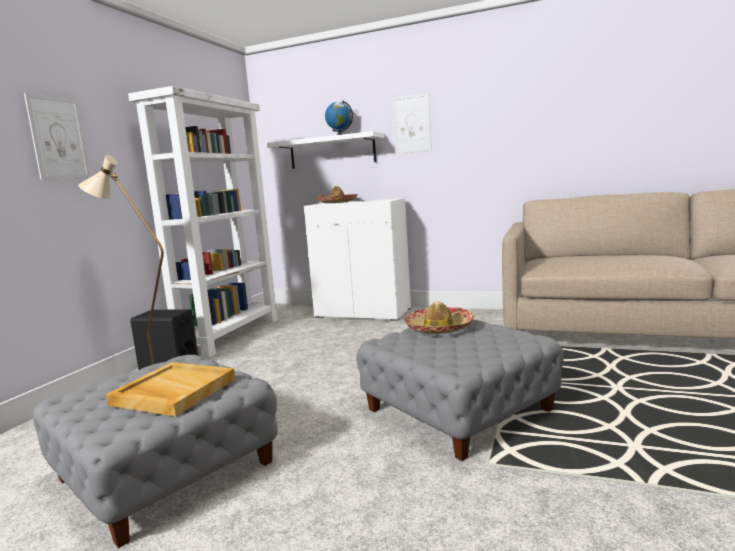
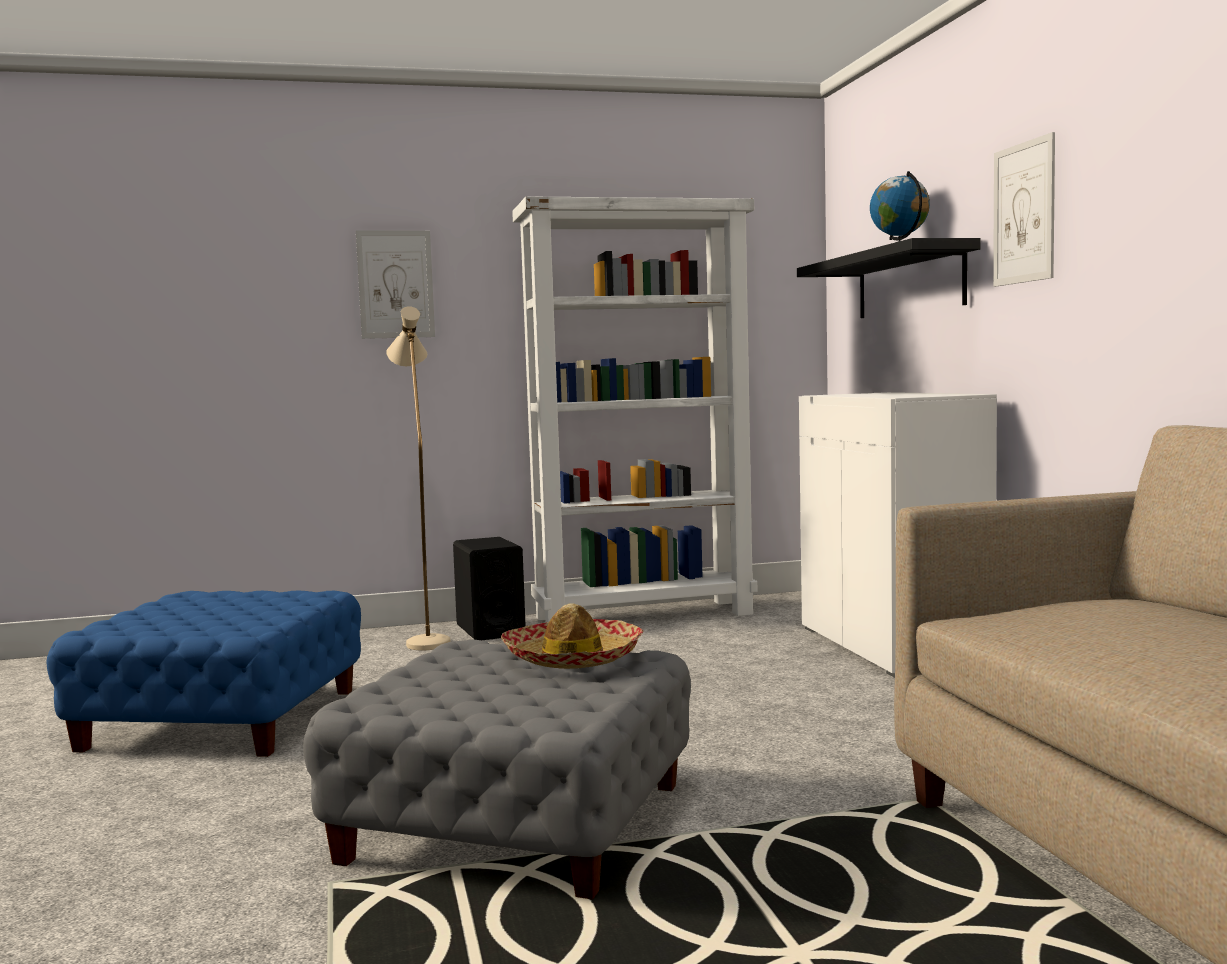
camera: 55 degrees right, 5 degrees down
grey ottoman [33,355,278,548] -> blue ottoman [46,590,361,757]
beige tray [106,362,235,416] -> none
white shelf [267,131,384,169] -> black shelf [797,238,981,318]
hat [316,186,358,203] -> none

